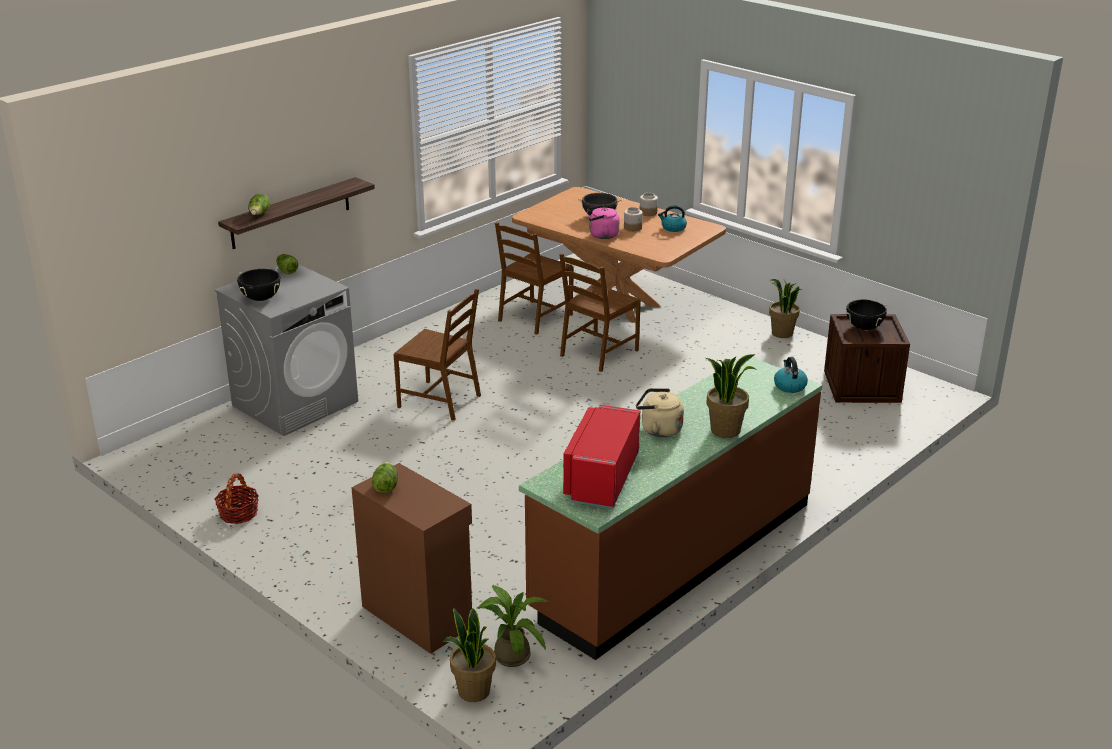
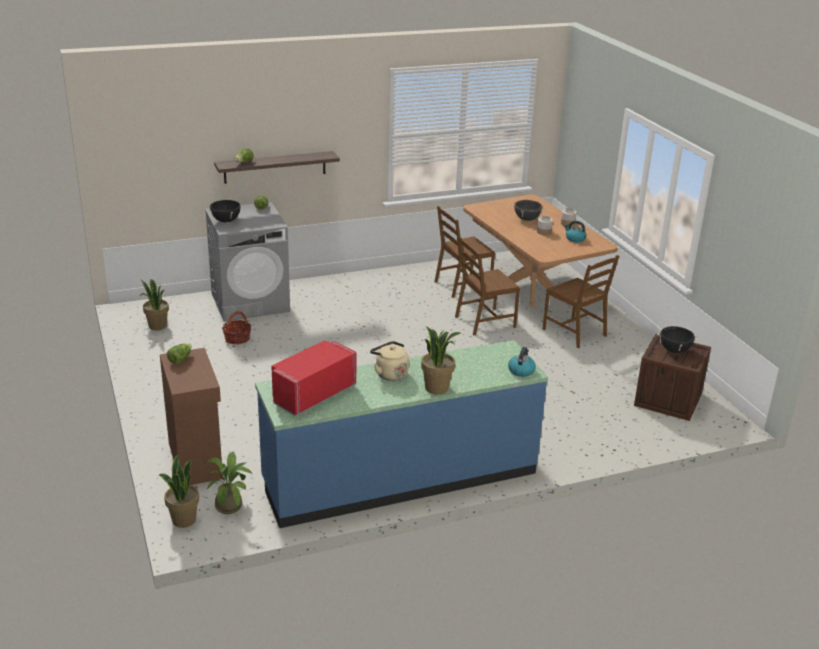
camera: 25 degrees right, 0 degrees up
basket [215,473,259,524] -> basket moved to [222,311,251,344]
brown chair [393,289,481,421] -> brown chair moved to [543,255,619,348]
brown counter [519,357,822,660] -> blue counter [255,340,548,528]
pink kettle [587,205,620,239] -> none
potted plant [769,279,801,338] -> potted plant moved to [140,279,169,330]

